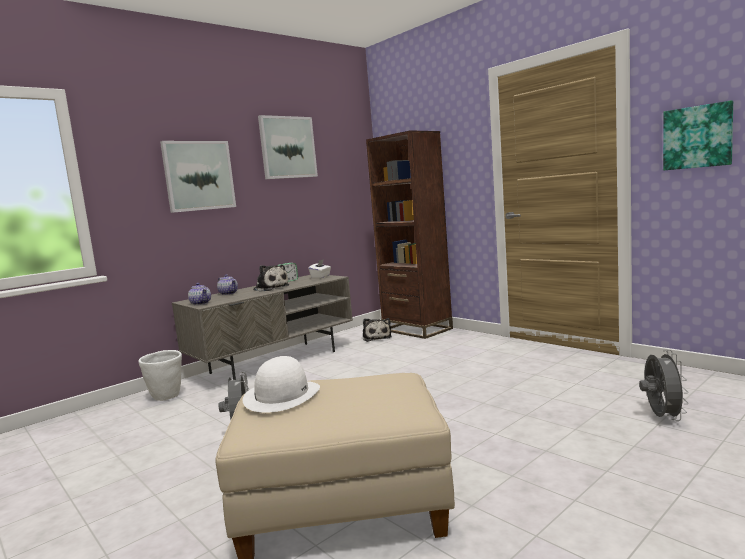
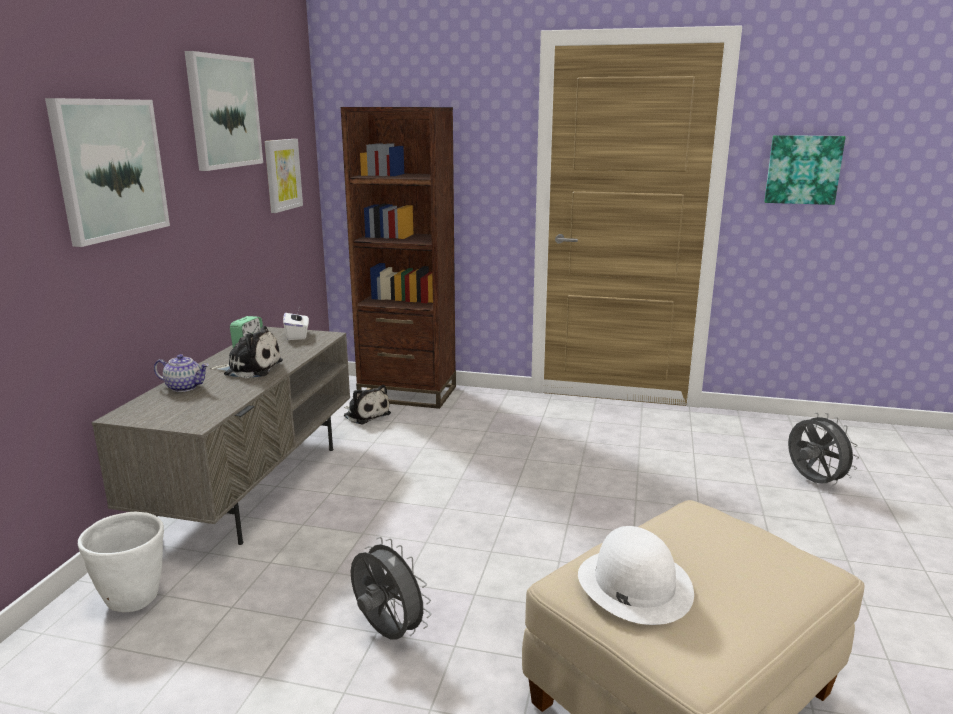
camera: 35 degrees left, 10 degrees up
teapot [188,283,211,305] -> none
none -> picture [264,139,303,213]

